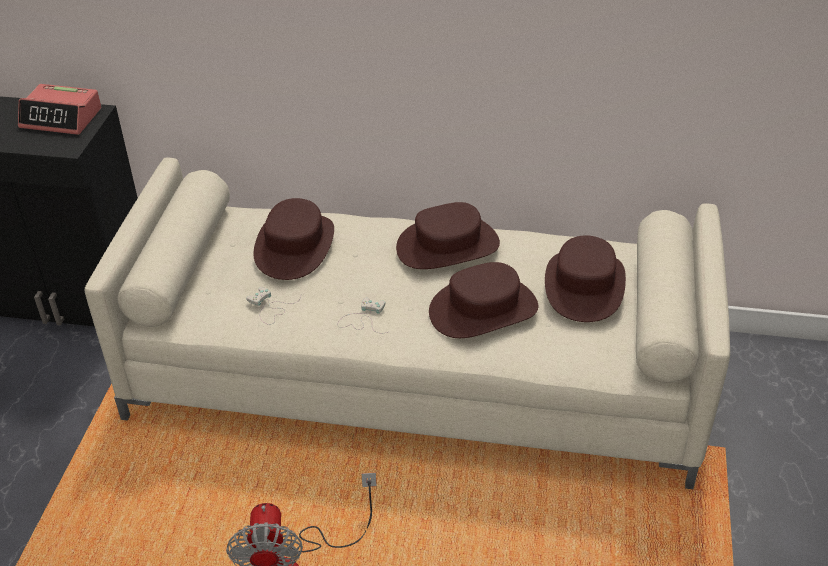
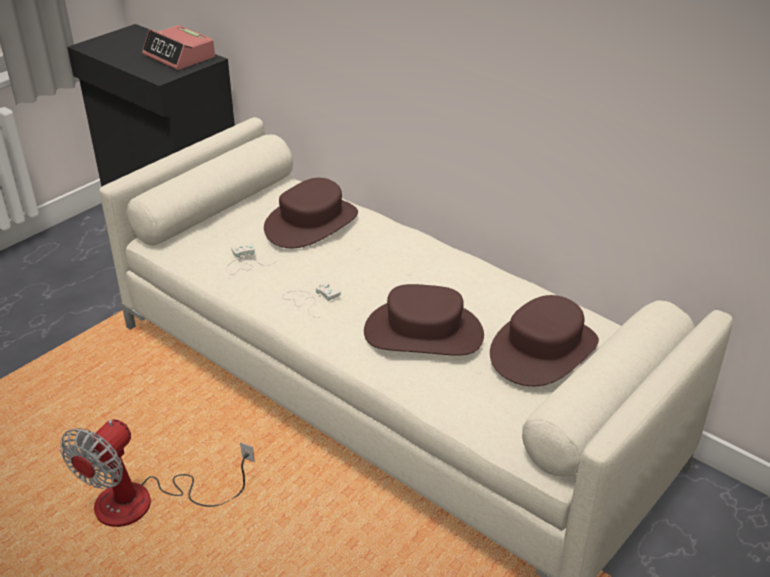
camera: 30 degrees right, 5 degrees down
brown hat [396,202,500,269] -> none

